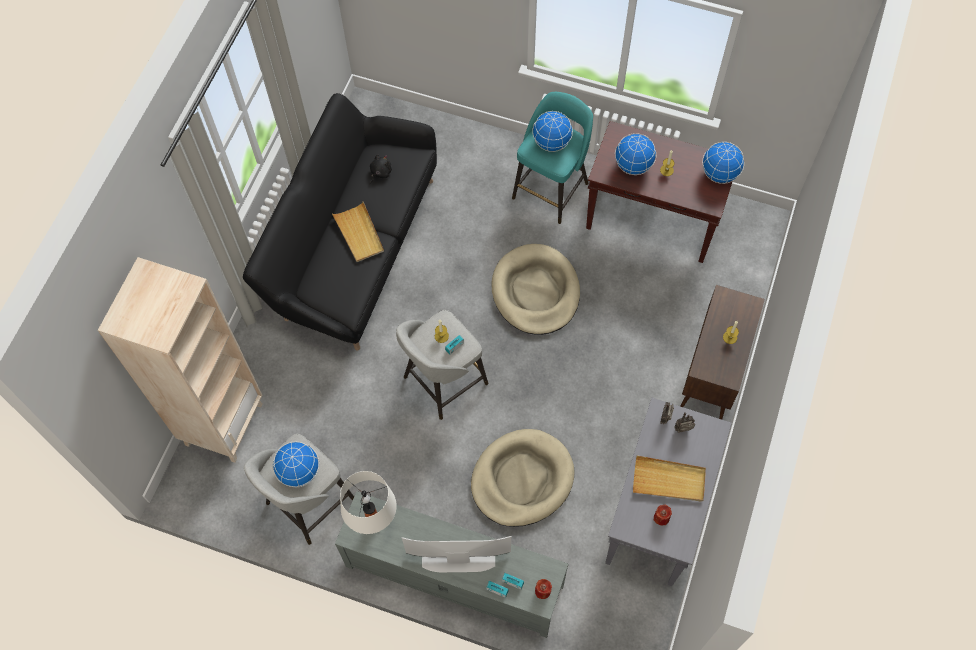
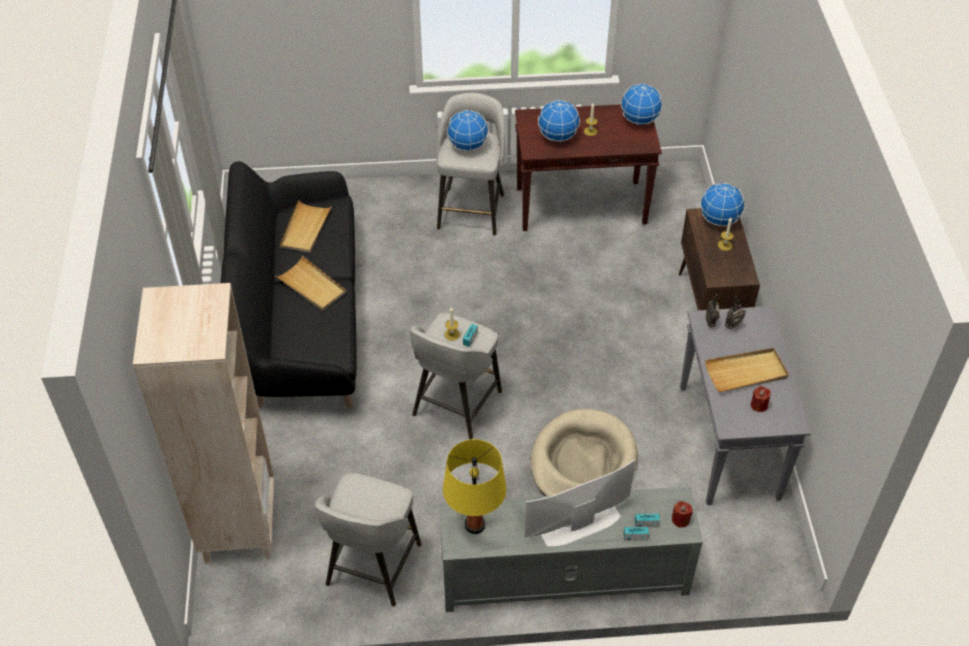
camera: 25 degrees left, 15 degrees down
globe [273,442,319,487] -> globe moved to [700,183,745,226]
white table lamp [340,471,397,534] -> yellow table lamp [443,439,507,534]
black plush toy [369,154,392,184] -> beige tray [280,200,332,253]
beige dog bed [491,244,580,335] -> none
turquoise stool [512,92,593,224] -> grey stool [437,93,505,236]

